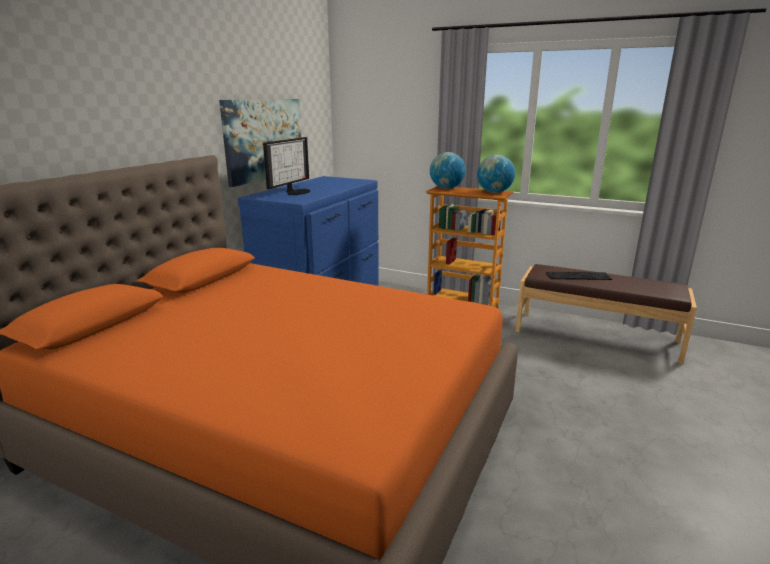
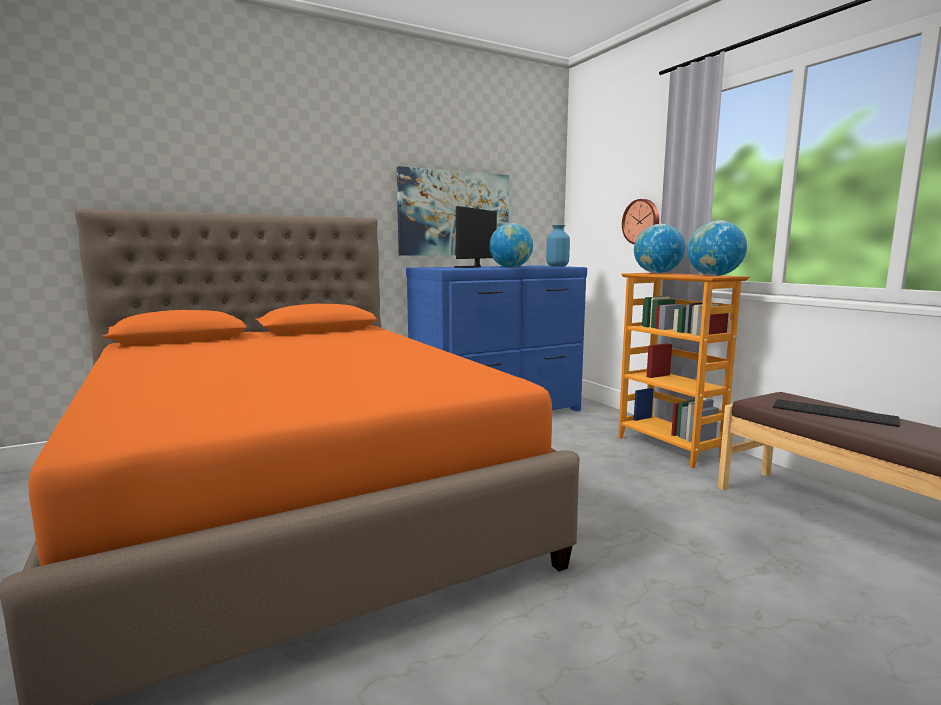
camera: 35 degrees right, 10 degrees down
monitor [263,137,310,195] -> monitor turned 150 degrees clockwise [454,206,497,268]
none -> globe [489,223,533,268]
none -> blue vase [546,225,570,267]
none -> wall clock [622,199,659,244]

